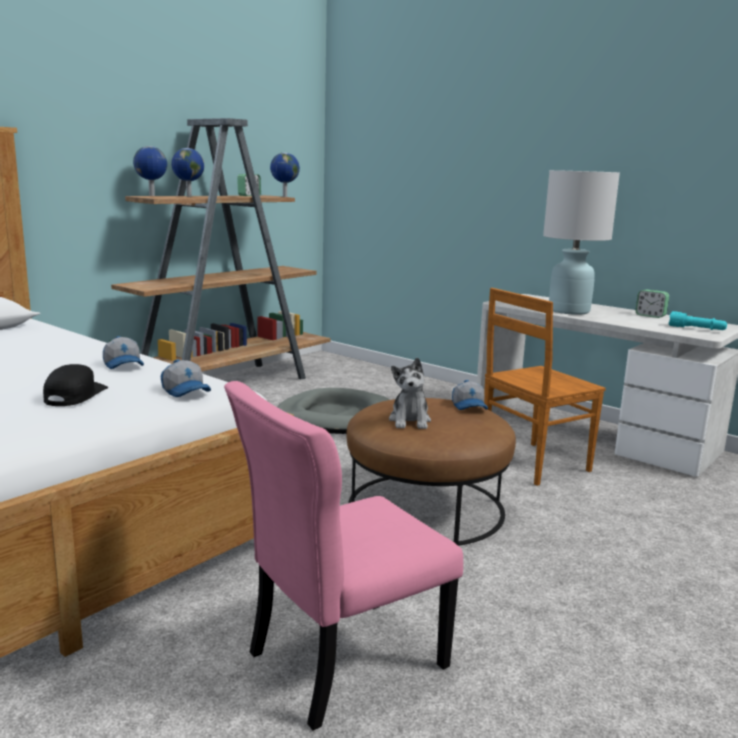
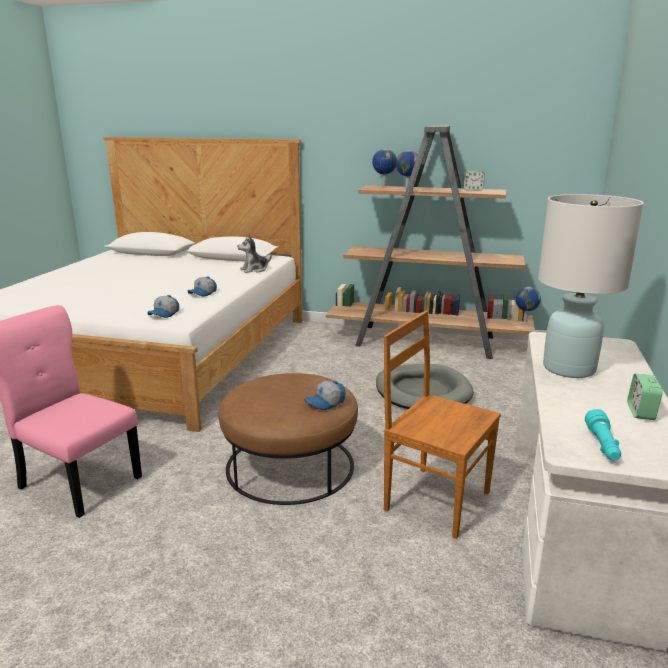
camera: 65 degrees right, 5 degrees up
black cap [43,364,108,406] -> none
globe [270,153,300,197] -> globe moved to [515,287,541,322]
plush toy [389,358,431,429] -> plush toy moved to [238,235,272,273]

